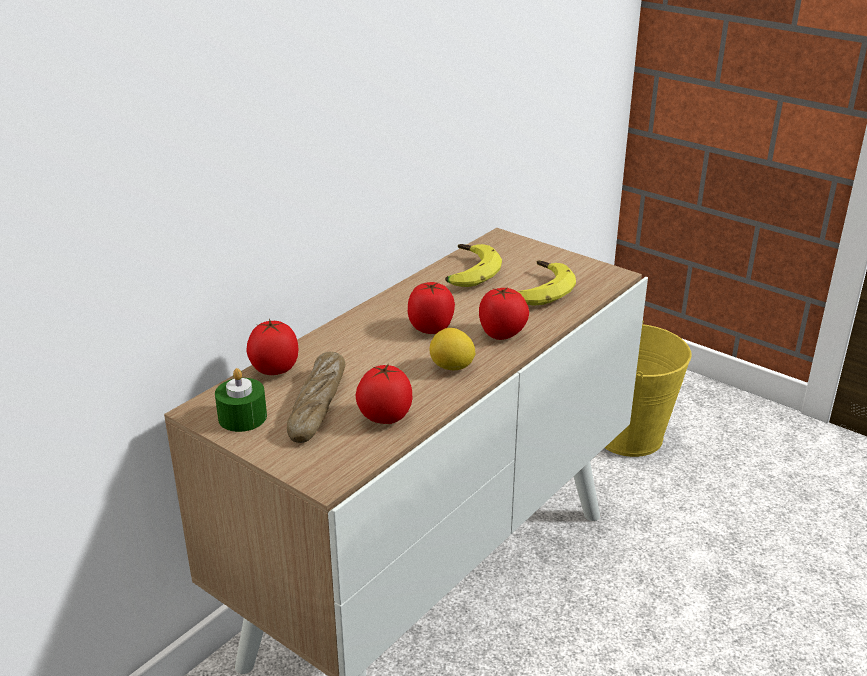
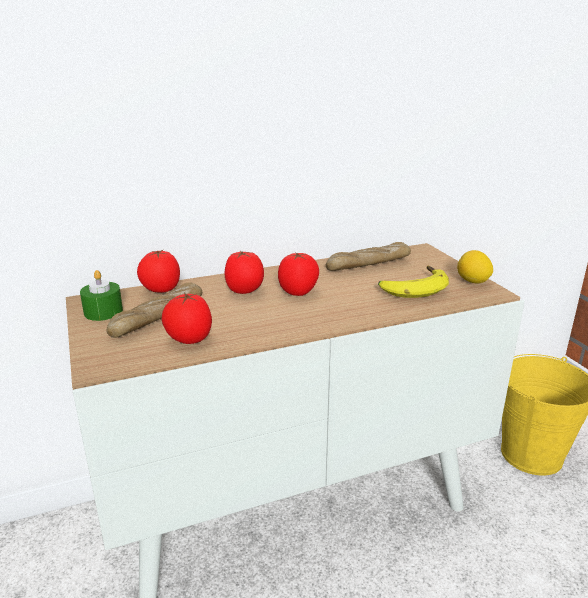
camera: 30 degrees right, 5 degrees down
lemon [429,328,476,370] -> lemon moved to [457,250,493,283]
banana [445,244,502,287] -> bread [326,242,411,271]
tomato [479,288,529,340] -> tomato moved to [224,250,264,294]

